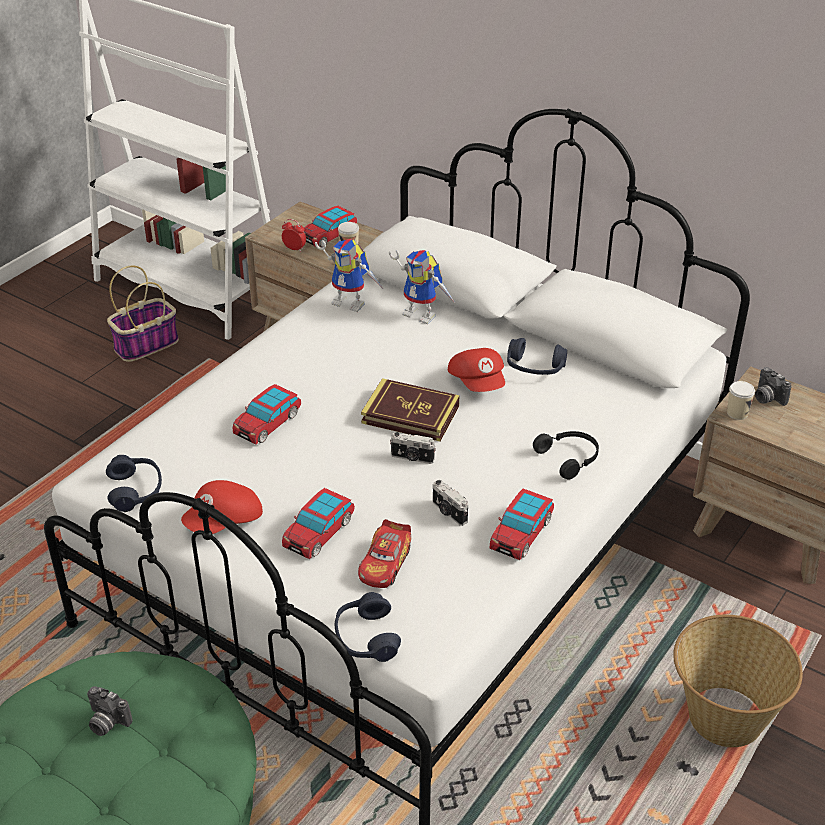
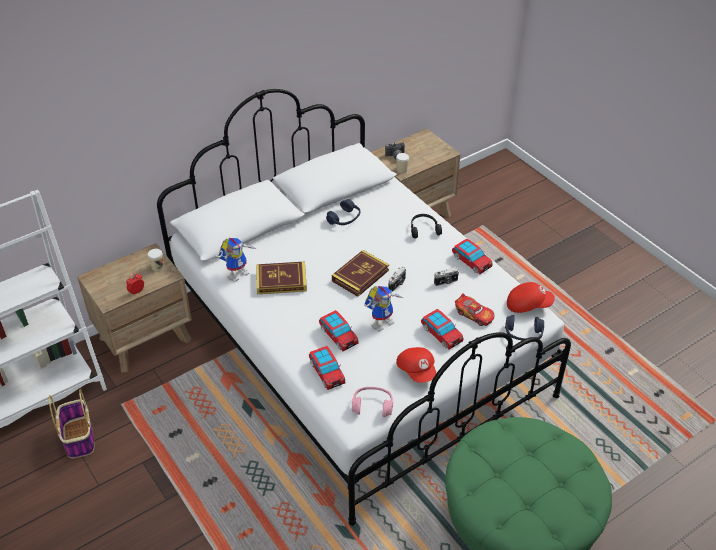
camera: 70 degrees left, 5 degrees up
camera [87,686,132,736] -> none
blue headphones [106,455,162,512] -> pink headphones [352,387,393,417]
toy car [304,206,357,247] -> toy car moved to [309,346,345,390]
toy robot [389,250,455,324] -> toy robot moved to [364,286,404,332]
red cap [448,348,505,392] -> red cap moved to [507,282,555,313]
basket [673,615,803,747] -> none
none -> book [256,261,307,294]

